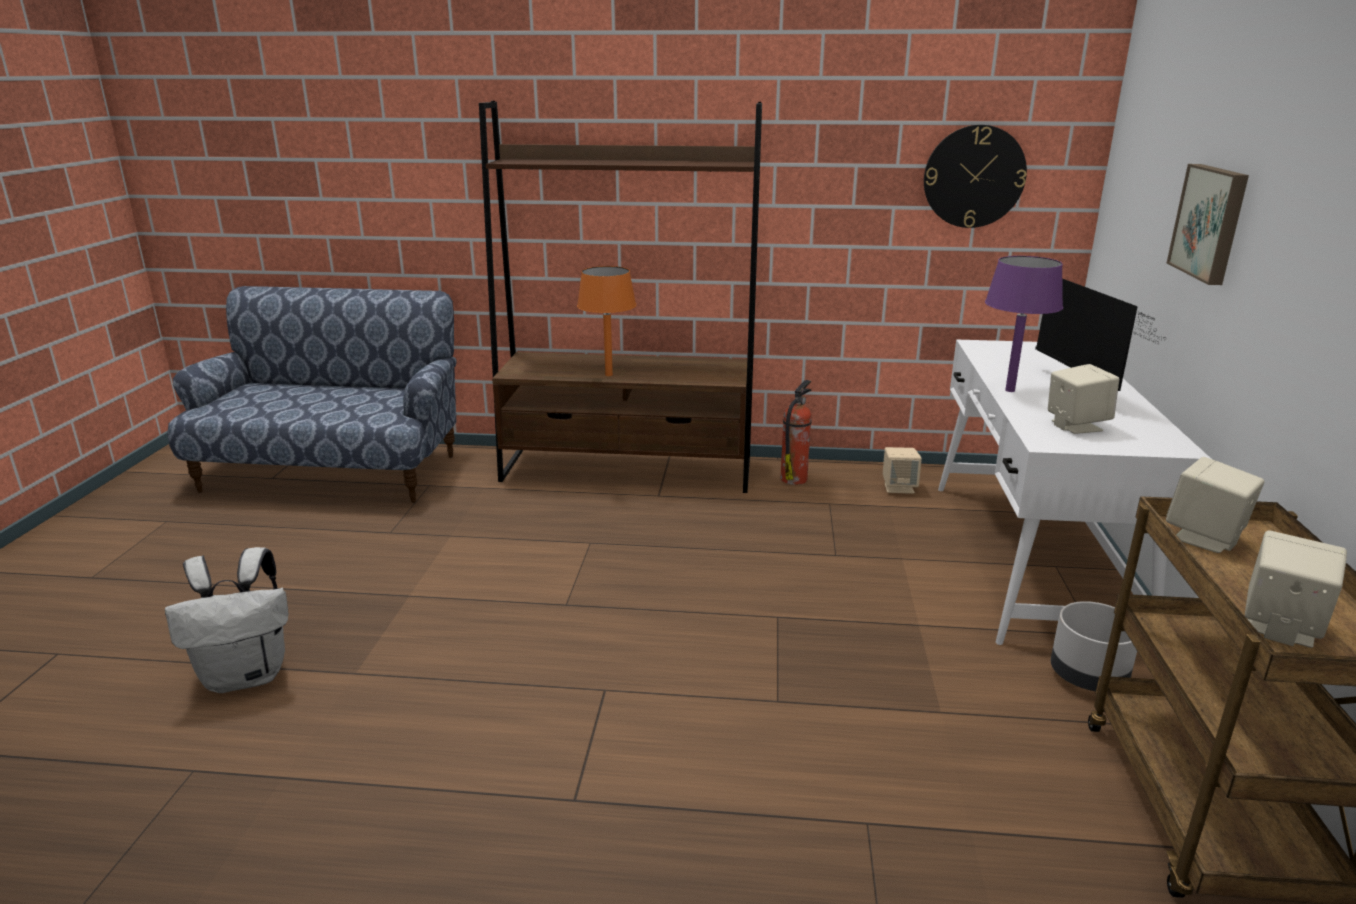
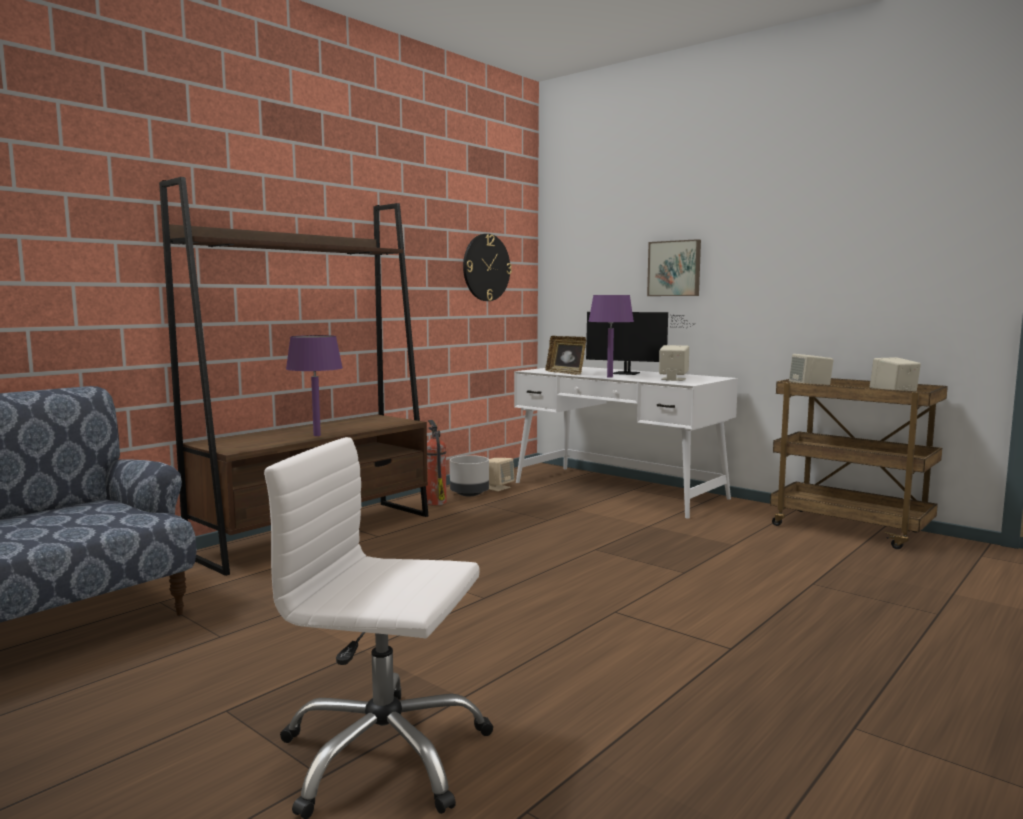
camera: 55 degrees left, 15 degrees down
white backpack [165,547,288,693] -> white office chair [264,437,494,819]
orange table lamp [577,266,636,376] -> purple table lamp [286,335,343,436]
grey planter [1051,601,1137,691] -> grey planter moved to [450,455,489,496]
none -> picture frame [545,336,586,375]

